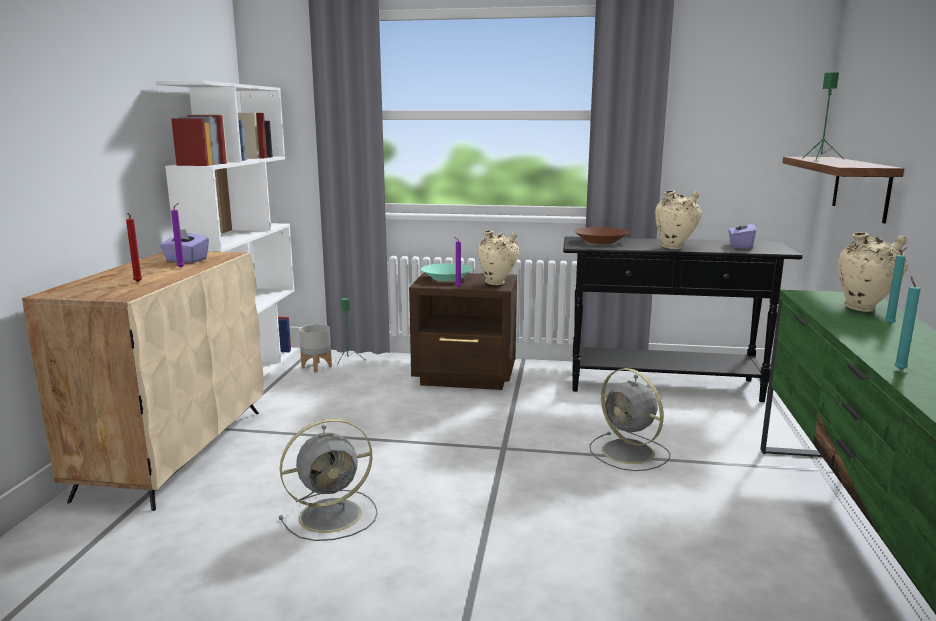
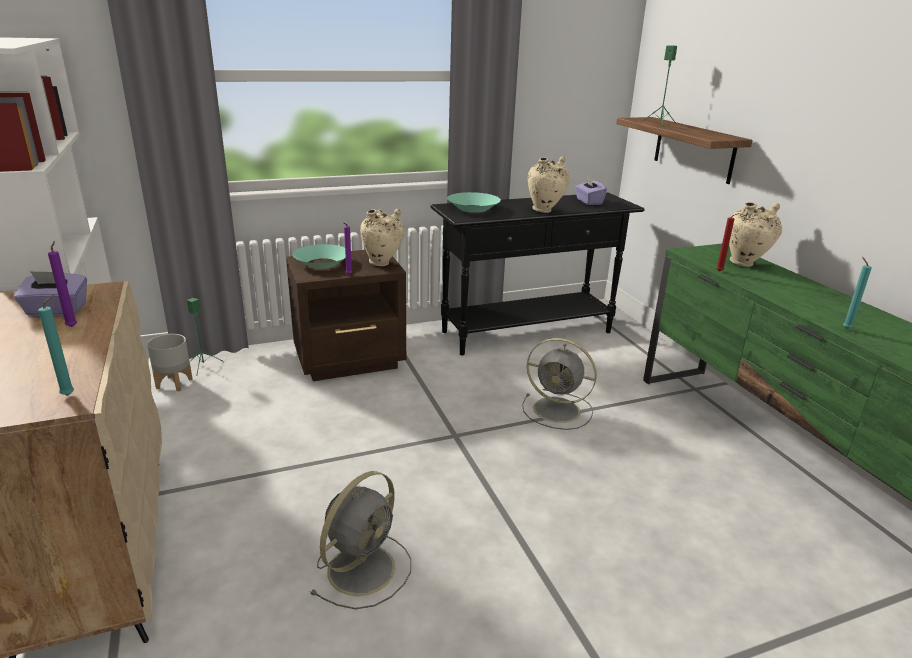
camera: 30 degrees left, 10 degrees up
red candle [126,213,142,282] -> red candle moved to [716,213,739,271]
brown bowl [574,227,629,244] -> turquoise bowl [447,192,501,213]
turquoise candle [885,247,907,324] -> turquoise candle moved to [38,295,74,396]

